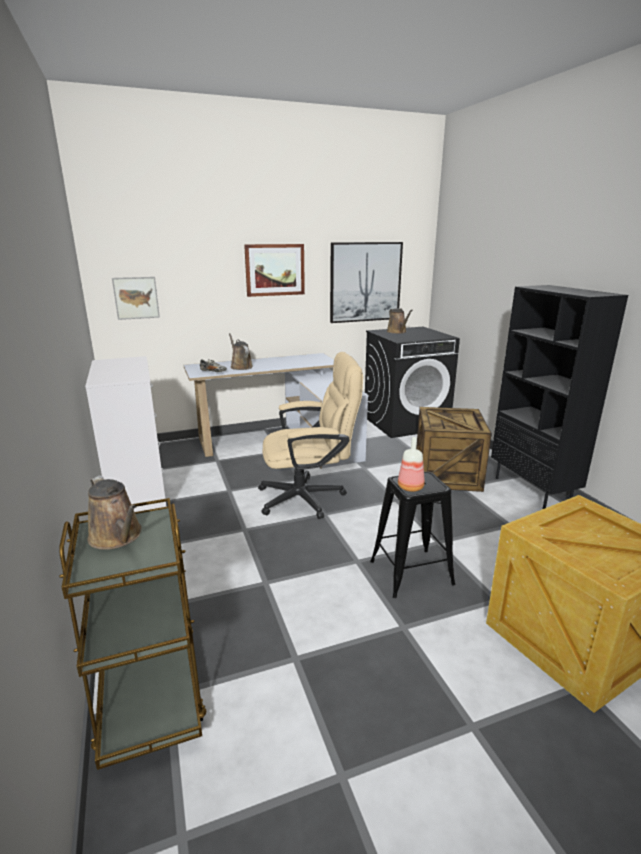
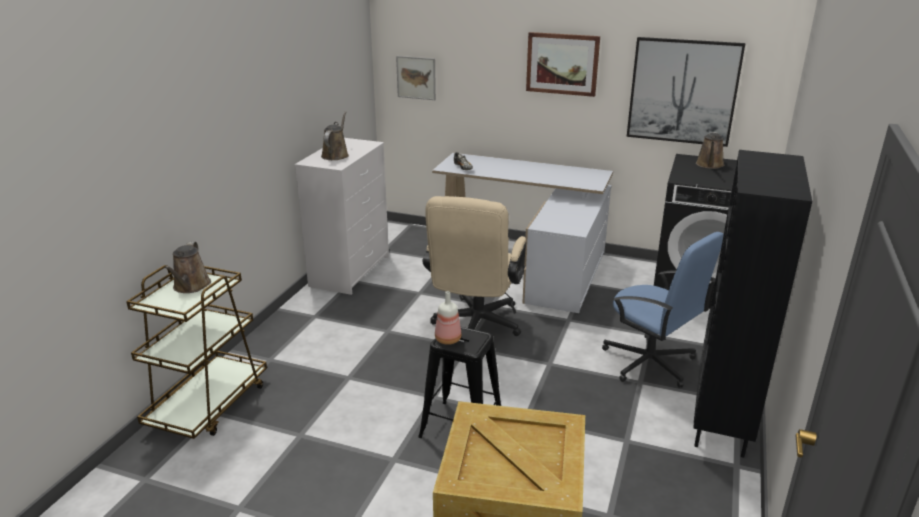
camera: 40 degrees right, 5 degrees up
brown watering can [229,333,253,370] -> brown watering can moved to [321,111,349,160]
beige office chair [258,352,363,519] -> beige office chair turned 75 degrees clockwise [423,196,526,343]
crate [416,407,492,492] -> blue office chair [602,232,724,388]

